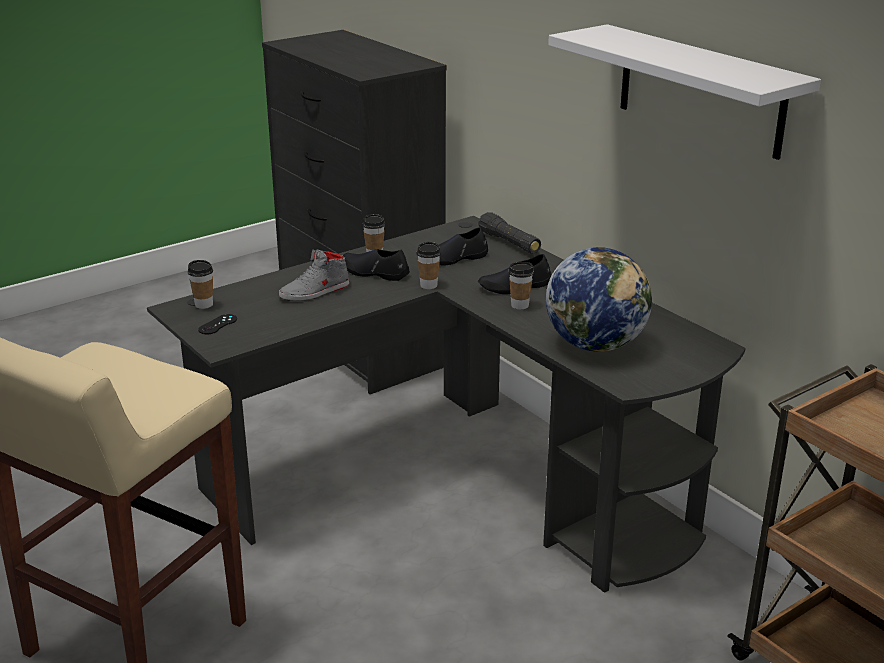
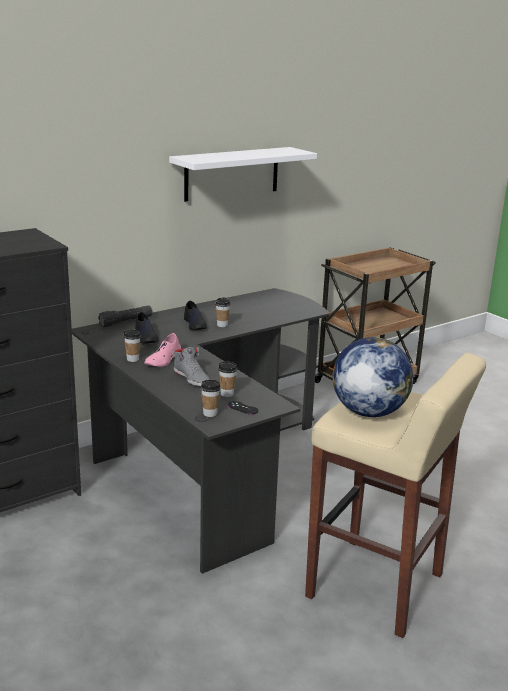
camera: 90 degrees left, 5 degrees down
black shoe [343,249,410,281] -> pink shoe [144,333,181,367]
cup [417,242,441,289] -> cup moved to [218,361,237,397]
globe [546,247,652,352] -> globe moved to [333,337,413,417]

